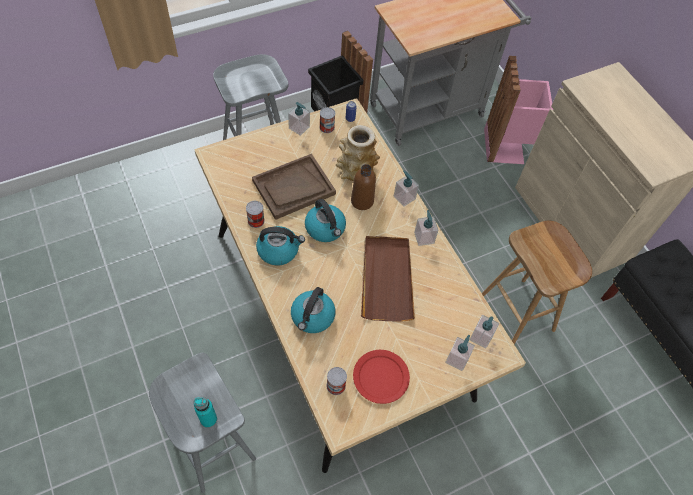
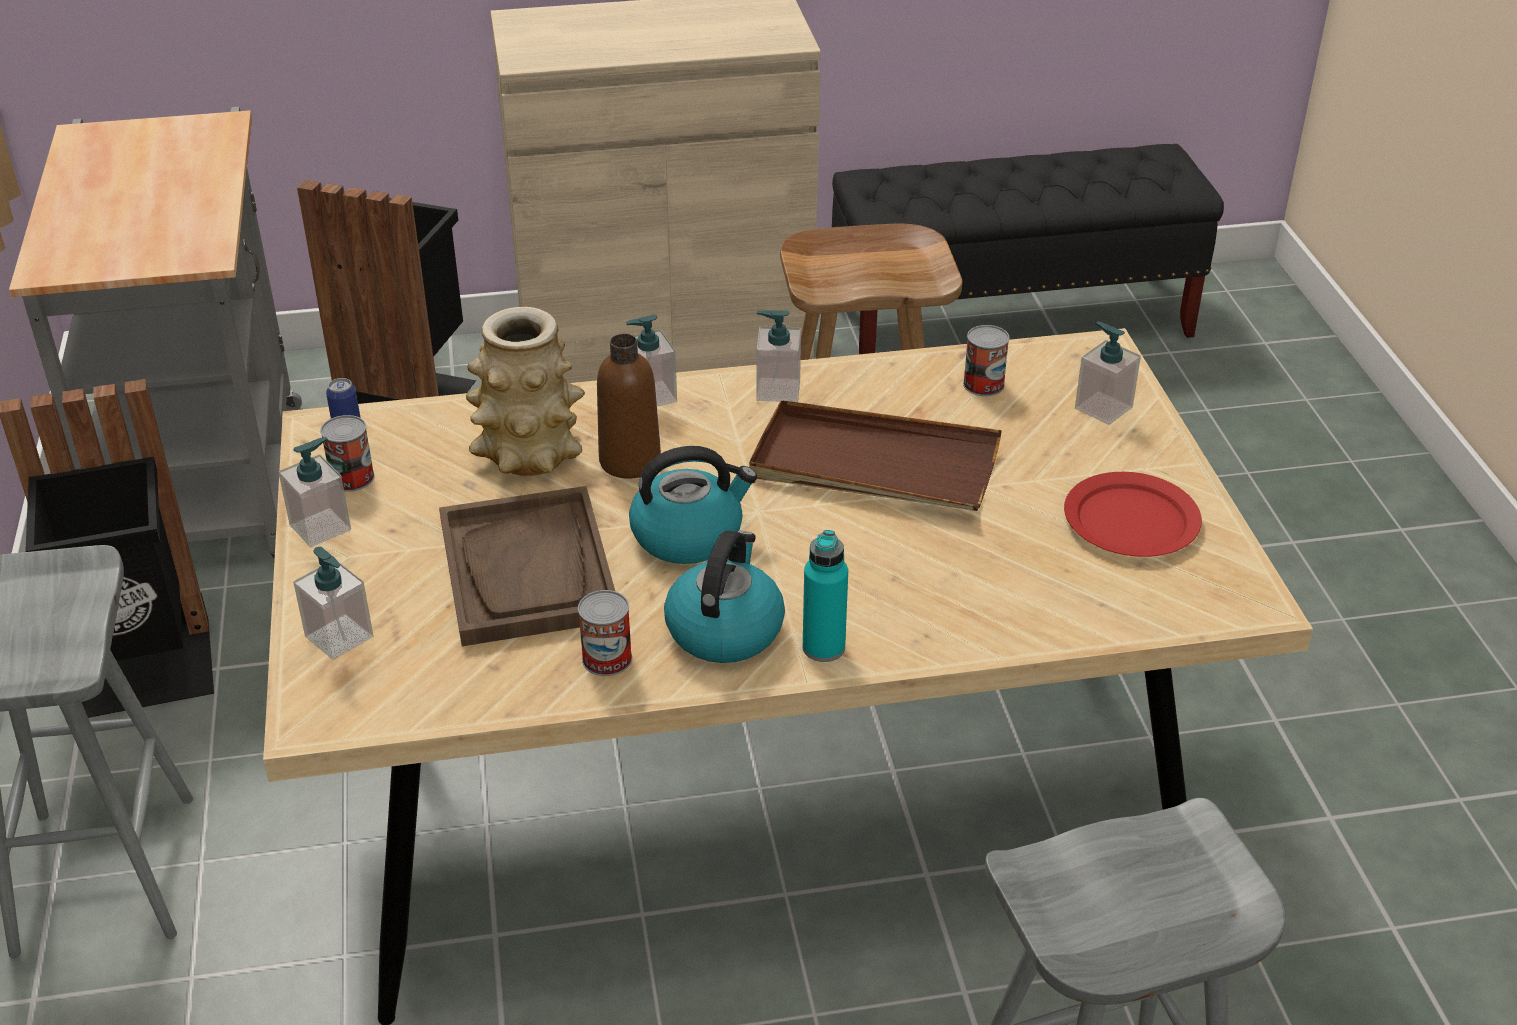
camera: 70 degrees left, 20 degrees down
turquoise bottle [194,396,217,428] -> turquoise bottle moved to [803,530,848,662]
kettle [291,287,336,333] -> none
can [326,367,347,395] -> can moved to [963,325,1009,396]
soap dispenser [469,315,499,349] -> soap dispenser moved to [293,547,373,660]
pink trash can [484,56,553,164] -> black trash can [297,180,476,404]

